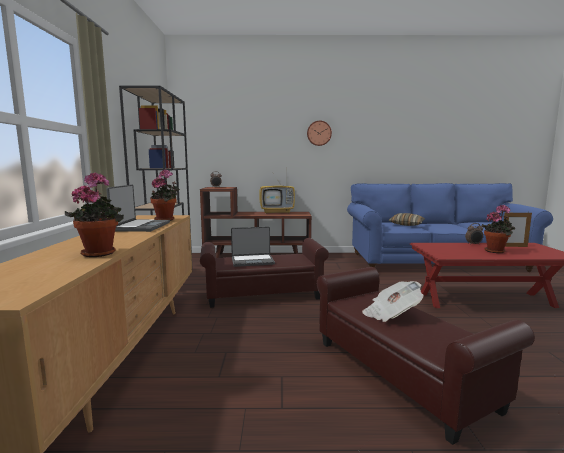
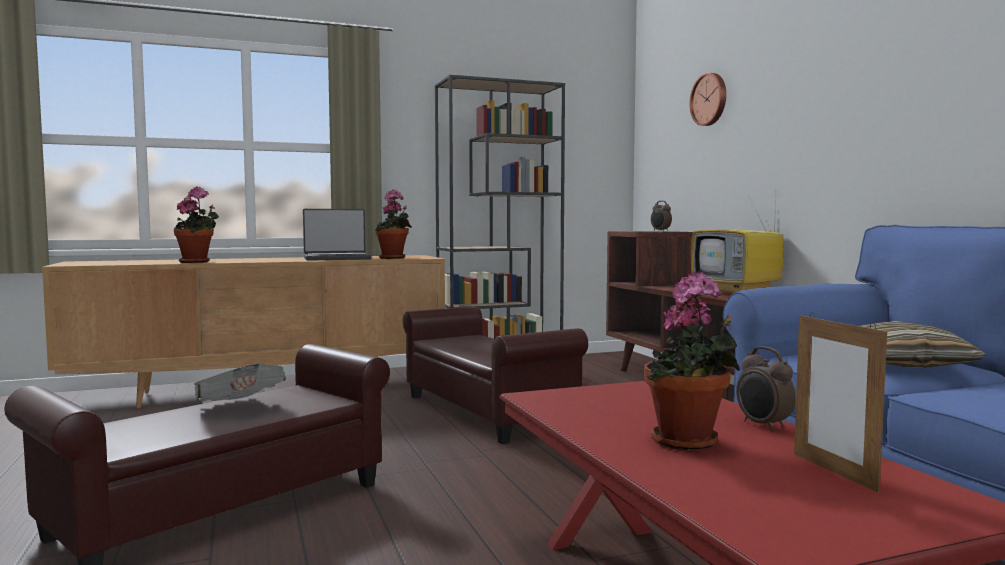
camera: 70 degrees right, 5 degrees down
laptop [231,227,275,267] -> none
wall clock [307,121,332,146] -> wall clock moved to [689,73,726,126]

